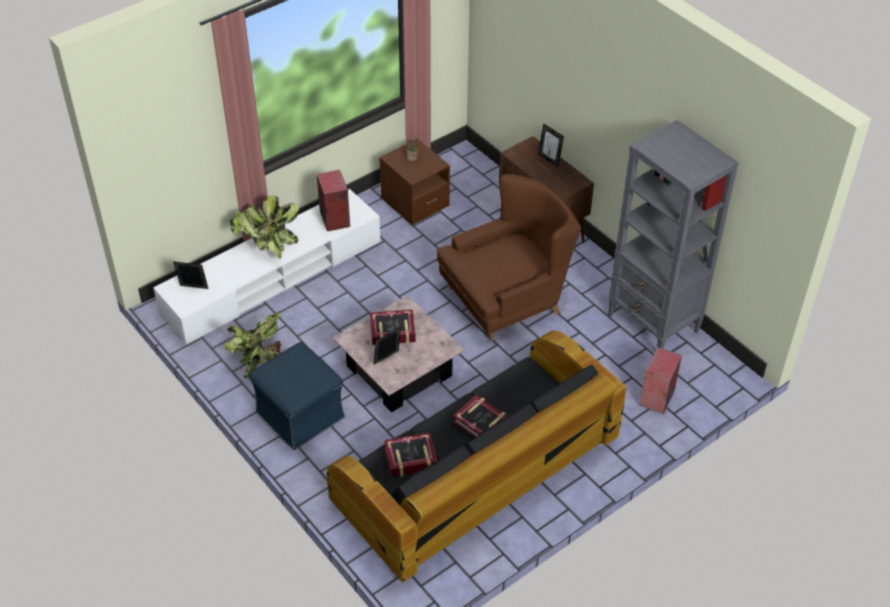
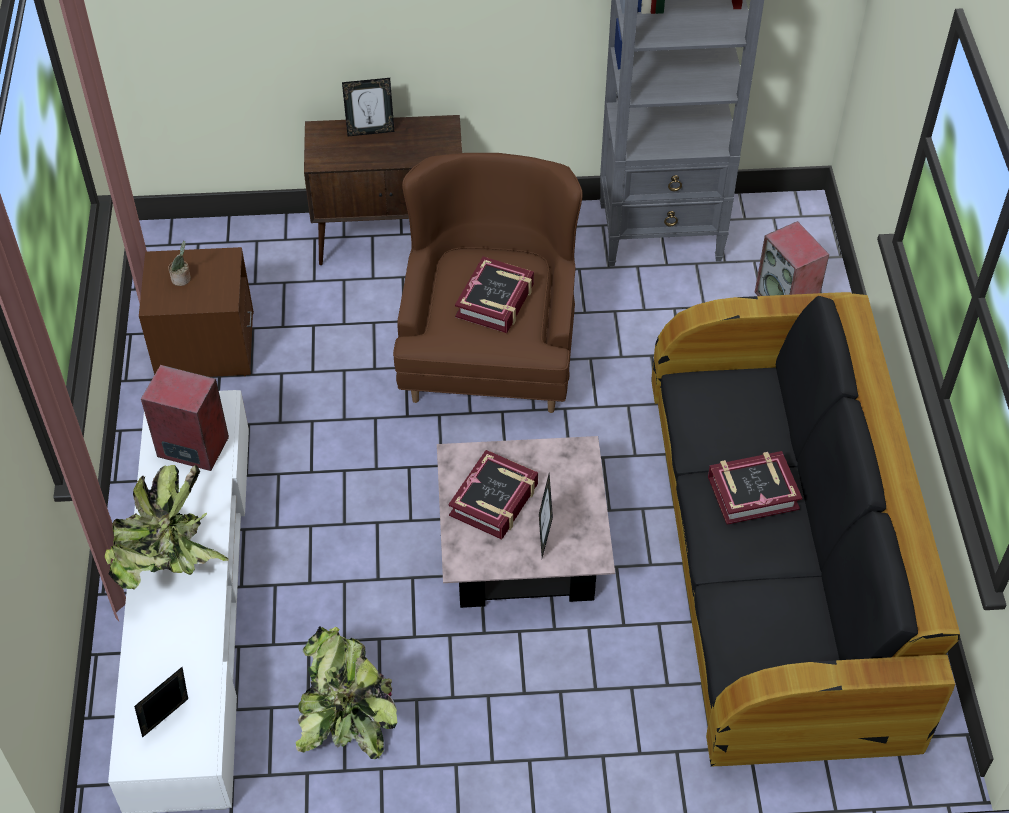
camera: 55 degrees left, 5 degrees up
blue ottoman [249,342,345,450] -> none
book [384,433,437,477] -> book moved to [455,256,534,333]

